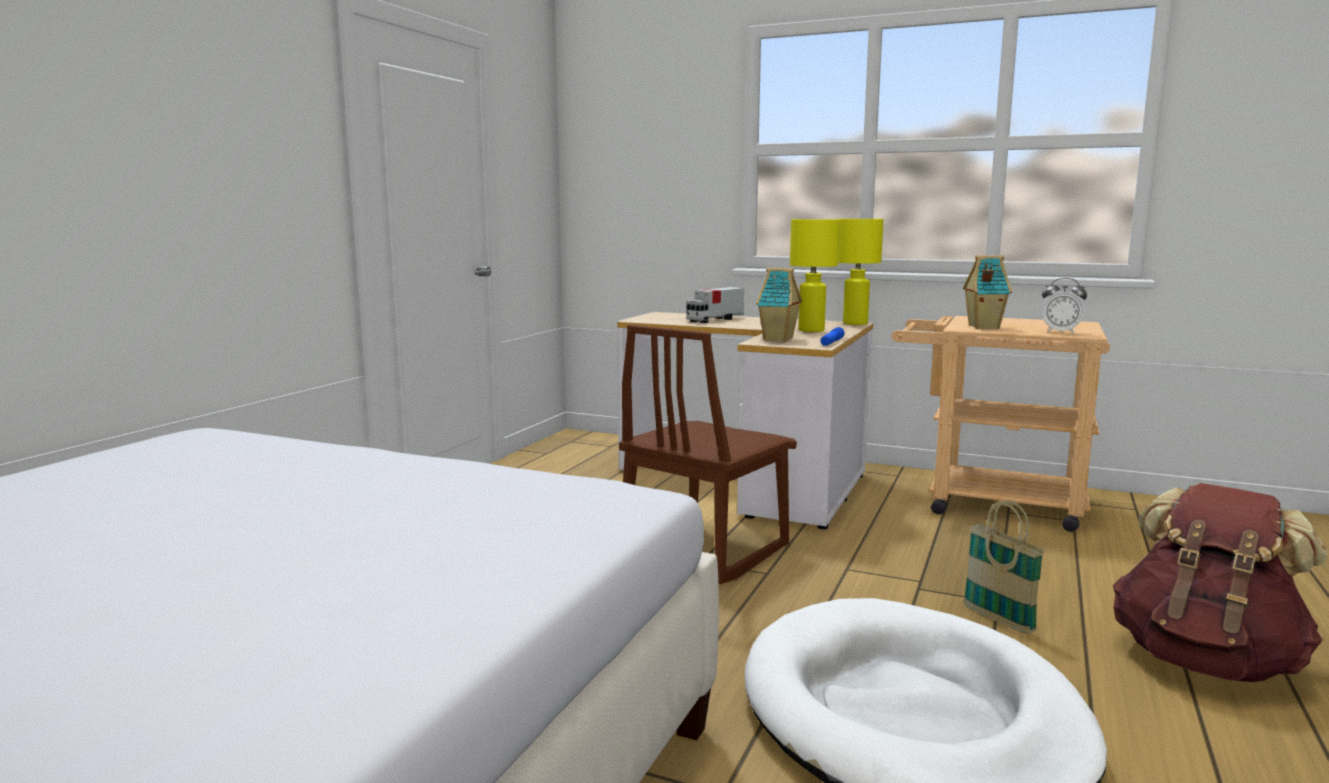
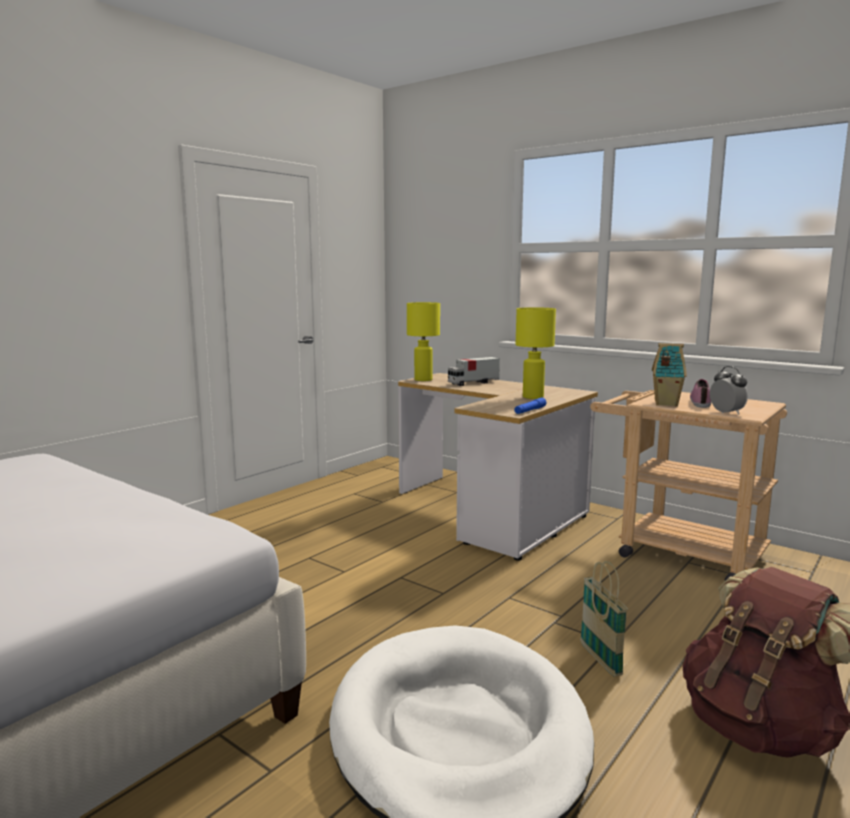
camera: 15 degrees right, 0 degrees up
brown chair [619,325,797,584] -> none
toy house [756,267,802,342] -> none
yellow table lamp [838,219,884,325] -> yellow table lamp moved to [407,302,440,381]
alarm clock [1042,278,1087,334] -> alarm clock turned 150 degrees counterclockwise [710,366,748,415]
none -> shoe [690,379,711,408]

